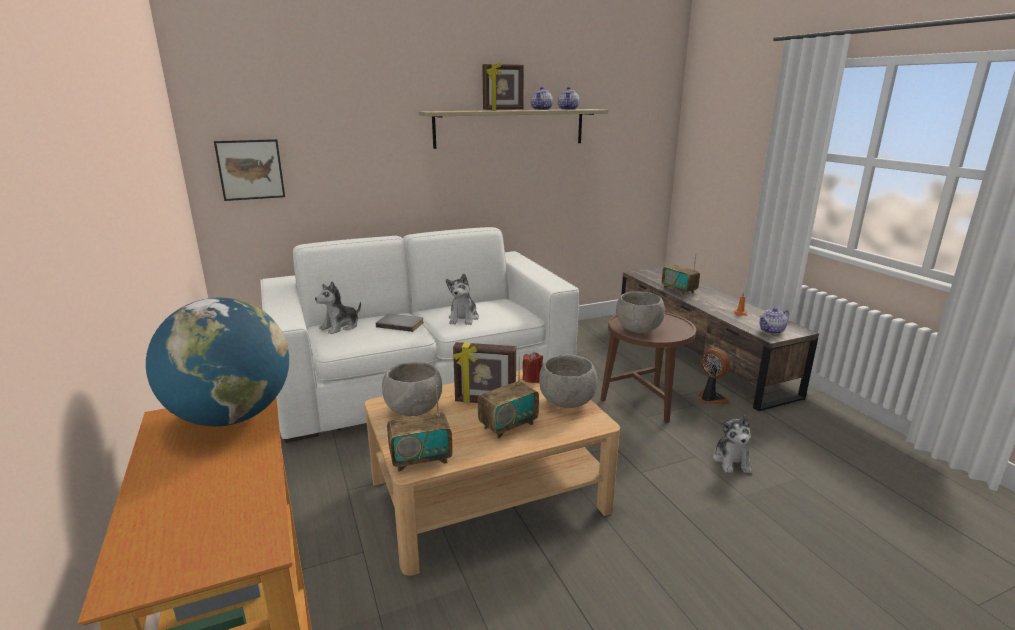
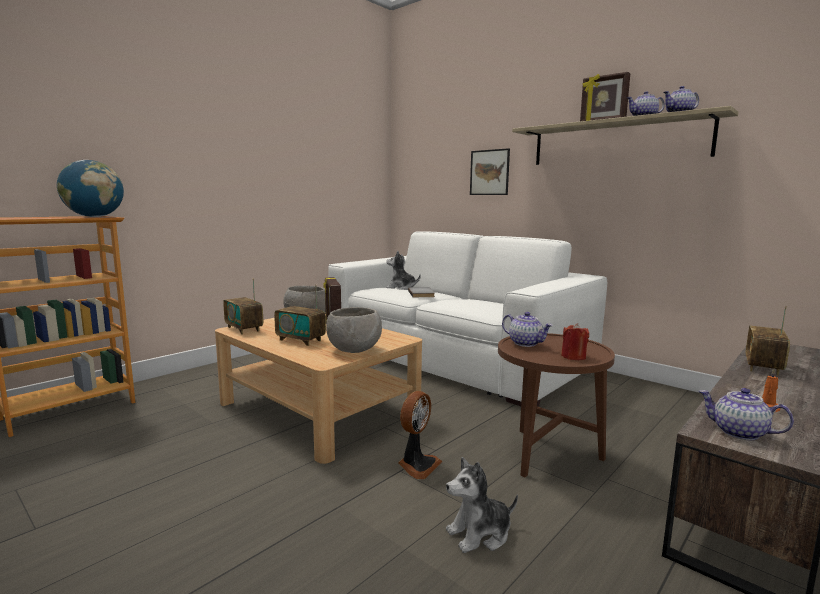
camera: 65 degrees right, 10 degrees down
picture [214,139,285,201] -> picture moved to [470,148,510,195]
plush toy [446,274,479,325] -> none
red candle [522,352,543,383] -> red candle moved to [561,323,589,360]
grey bowl [616,291,665,333] -> teapot [502,312,553,347]
fan [698,348,730,405] -> fan moved to [398,391,442,479]

